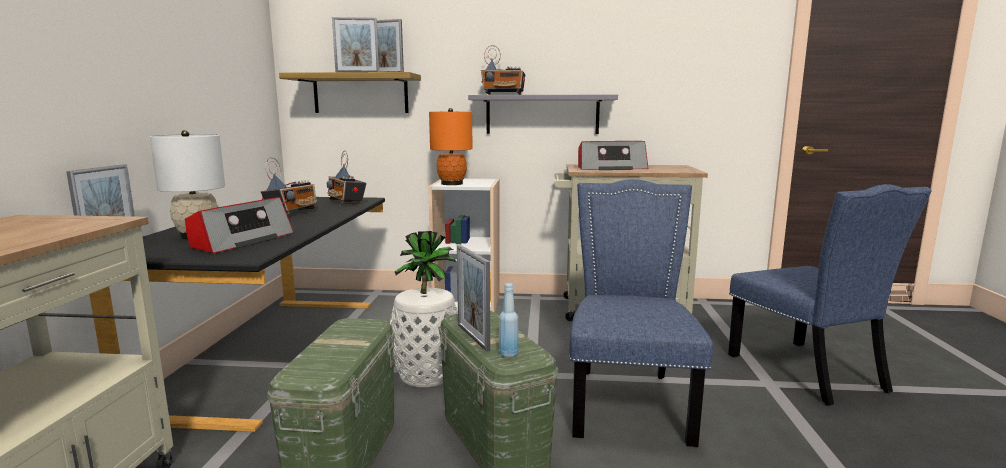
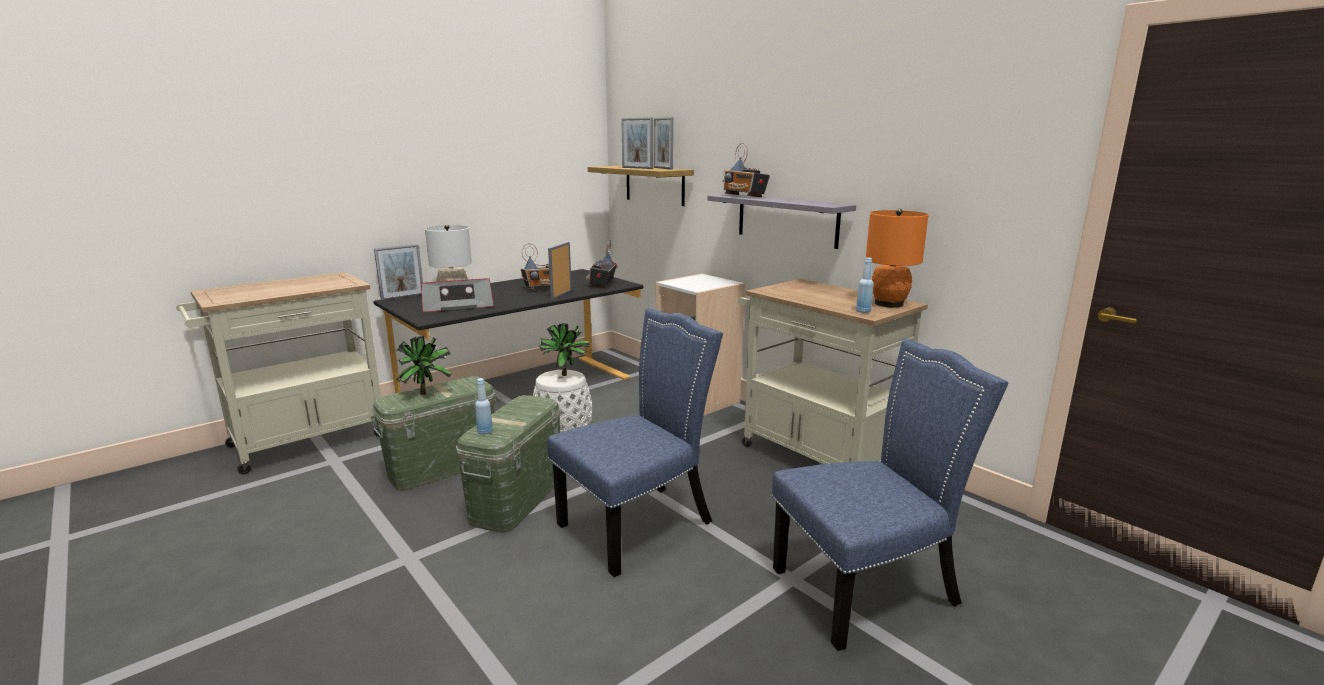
camera: 45 degrees right, 5 degrees up
orange table lamp [429,108,473,185] -> orange table lamp moved to [866,209,928,307]
picture frame [457,245,490,352] -> picture frame moved to [548,242,572,300]
radio [578,141,648,170] -> none
blue chair [728,184,932,406] -> blue chair turned 135 degrees counterclockwise [772,338,1009,651]
none -> potted plant [396,336,452,395]
none -> blue bottle [856,257,874,313]

